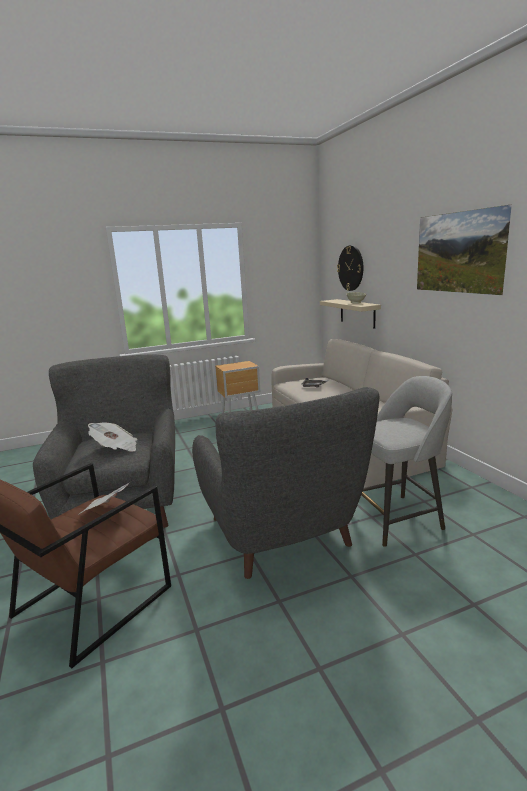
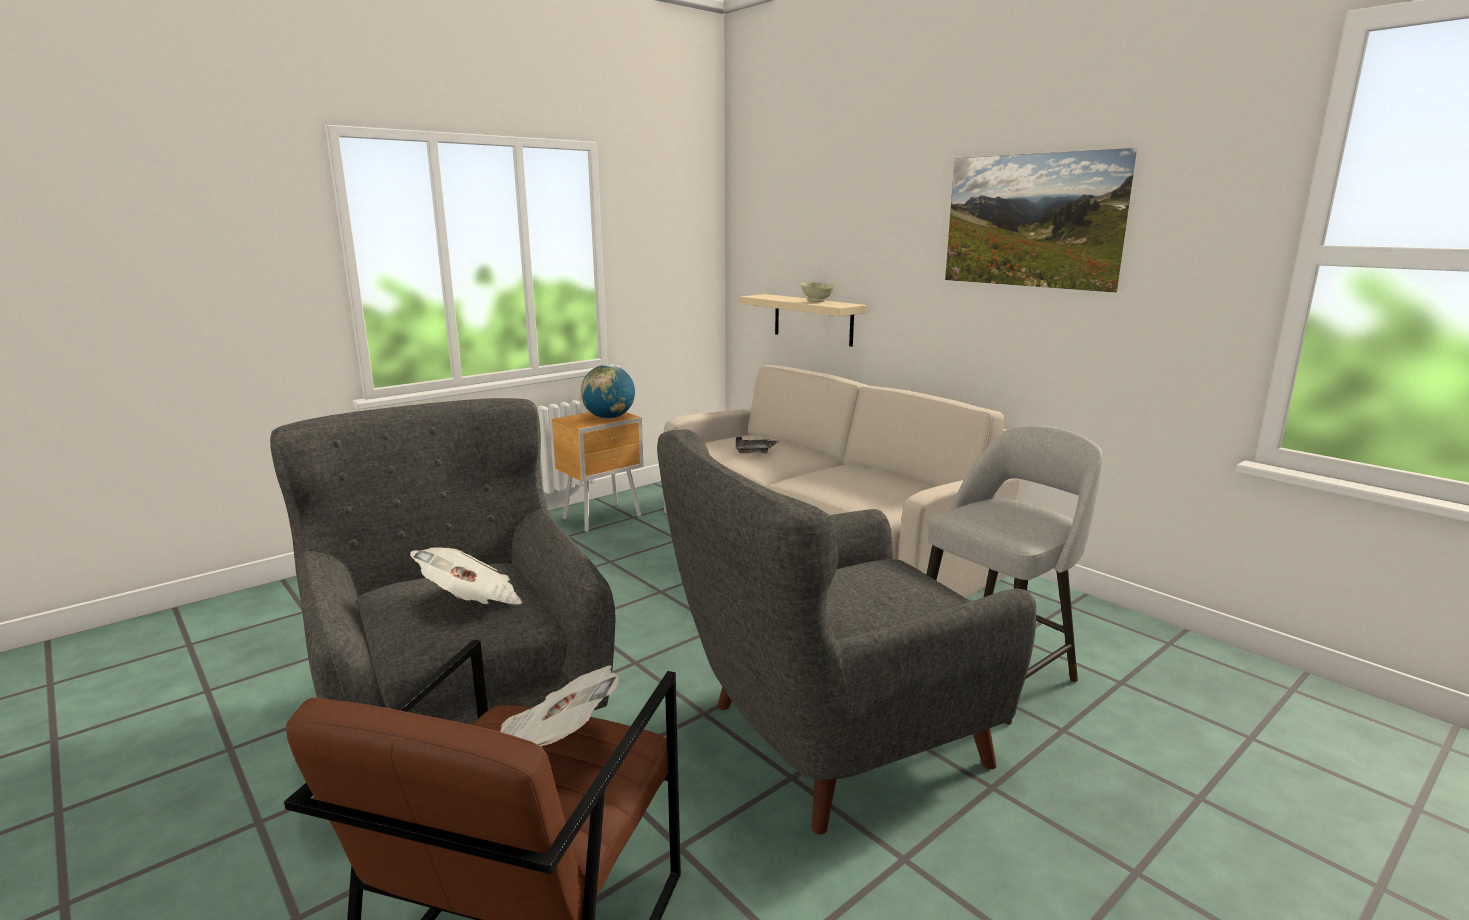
camera: 20 degrees left, 0 degrees up
grey armchair [192,387,379,579] -> grey armchair turned 105 degrees clockwise [657,429,1036,835]
wall clock [337,245,363,291] -> none
none -> globe [581,364,635,419]

